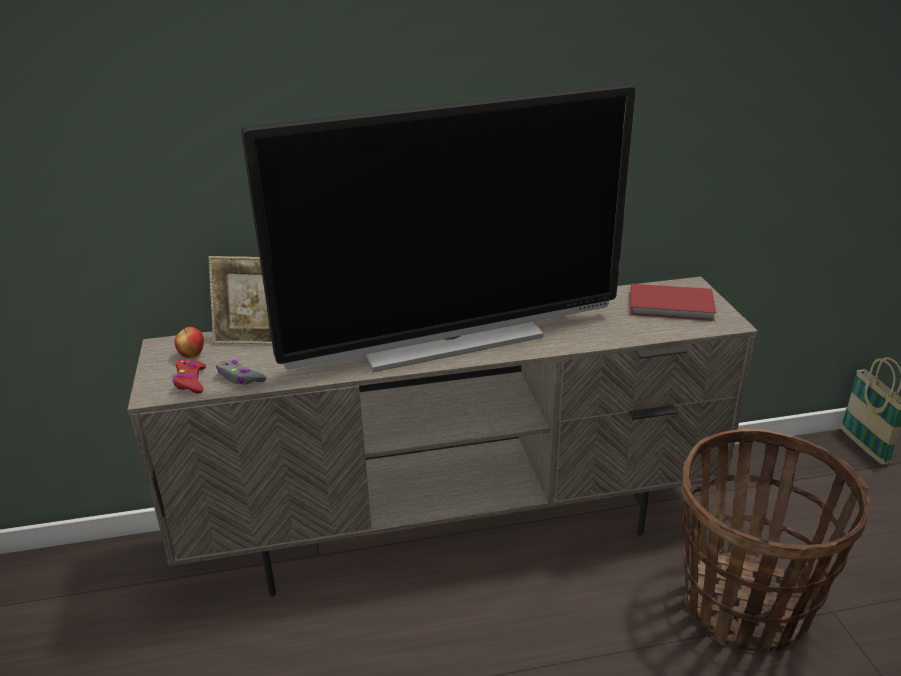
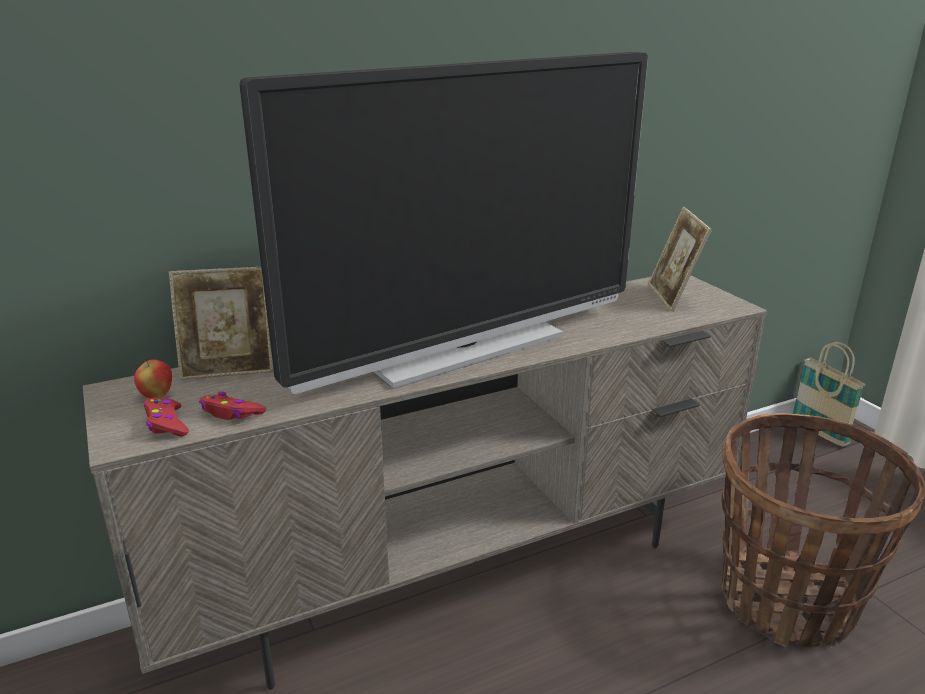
camera: 15 degrees left, 5 degrees down
grey game controller [216,360,267,385] -> red game controller [199,392,266,420]
red book [630,284,716,321] -> picture frame [648,207,712,312]

